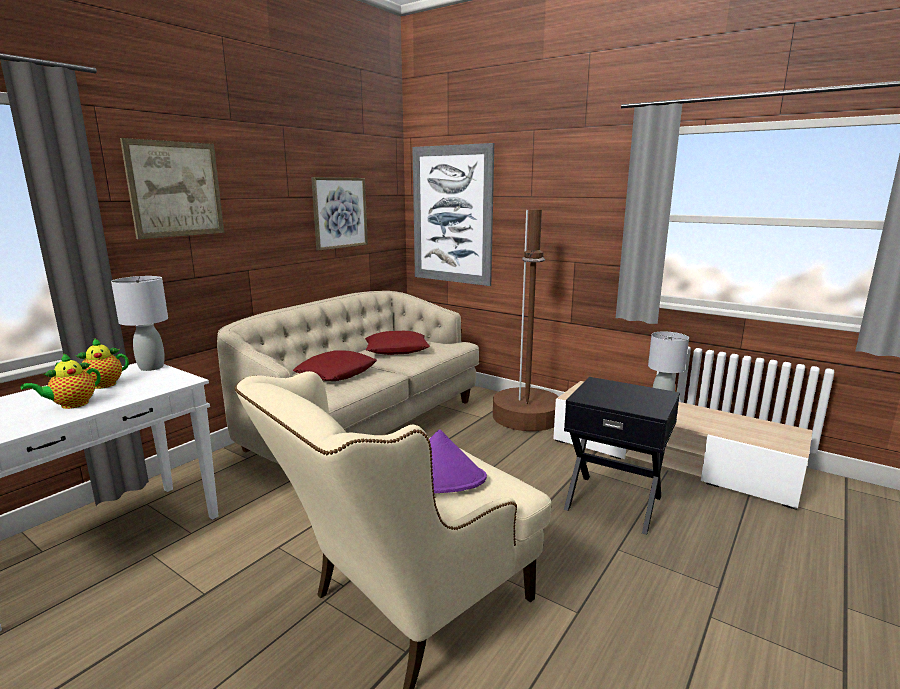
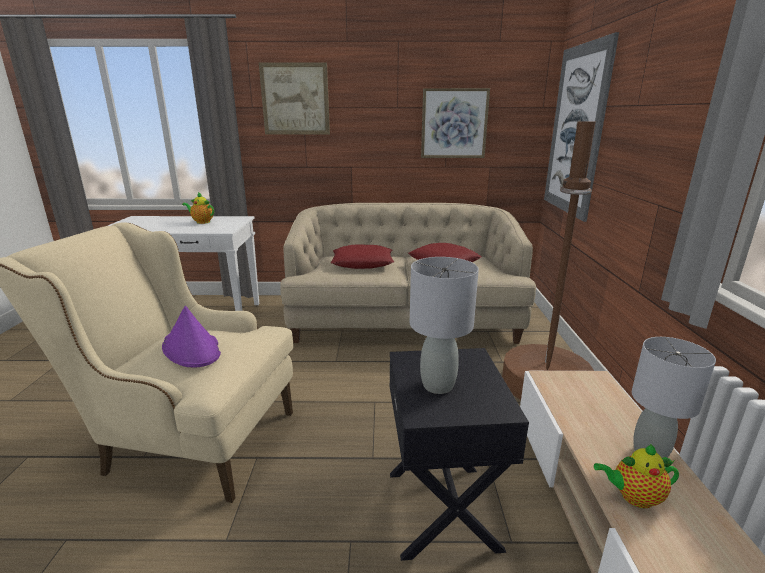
camera: 55 degrees right, 5 degrees up
teapot [21,353,101,409] -> teapot moved to [594,444,679,508]
grey table lamp [111,276,168,371] -> grey table lamp moved to [410,257,479,394]

